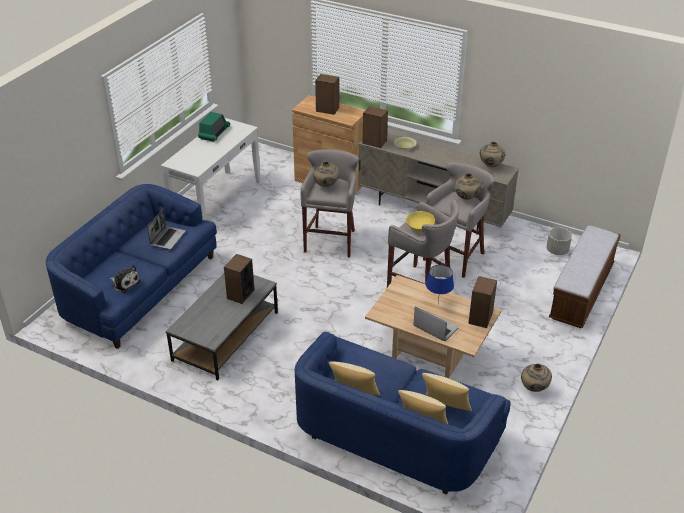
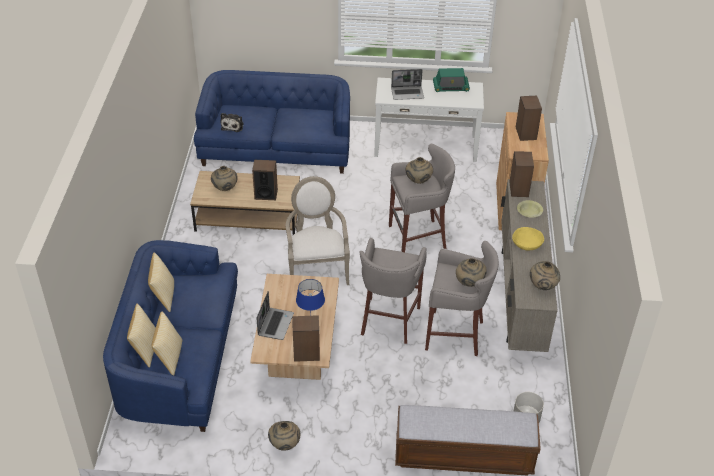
camera: 65 degrees right, 5 degrees up
laptop [147,209,186,250] -> laptop moved to [391,69,424,100]
grey coffee table [166,274,278,380] -> brown coffee table [190,171,300,235]
yellow bowl [406,211,435,232] -> yellow bowl moved to [512,227,544,250]
none -> beige vase [211,166,238,191]
none -> armchair [286,176,350,285]

